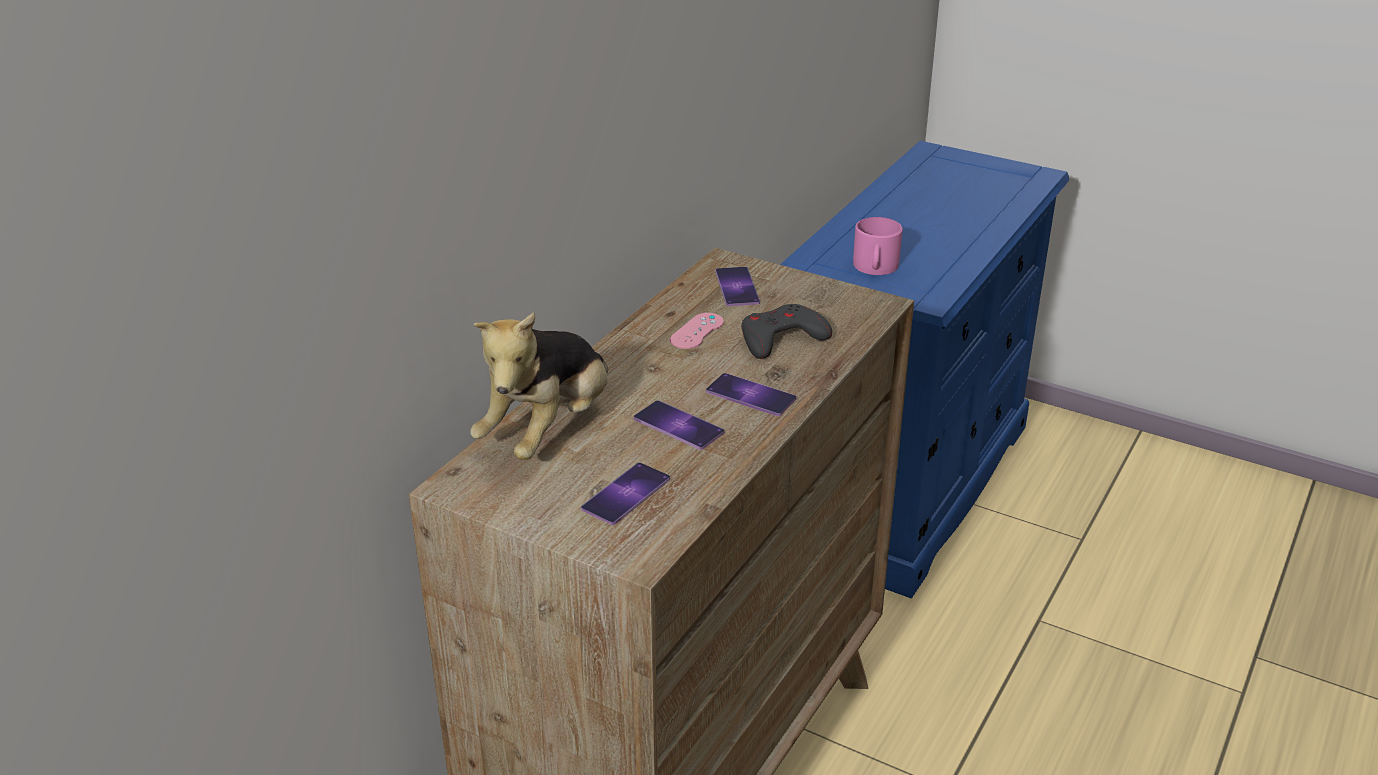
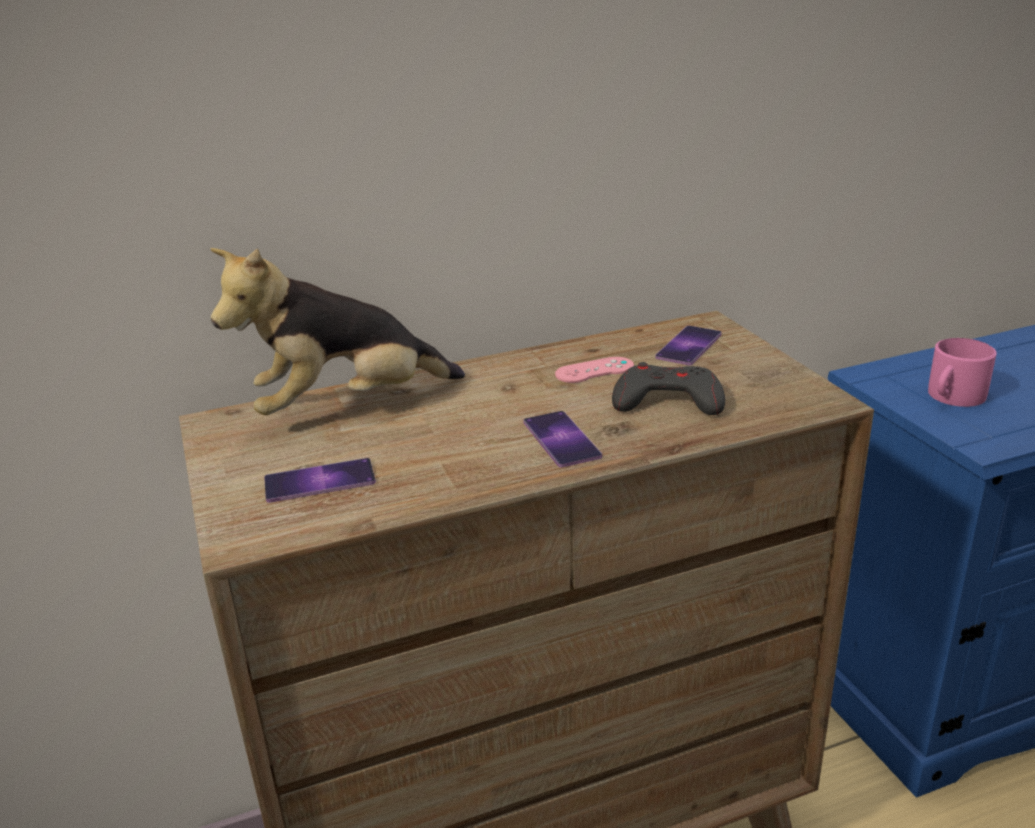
camera: 40 degrees right, 5 degrees down
phone [634,400,725,450] -> none

